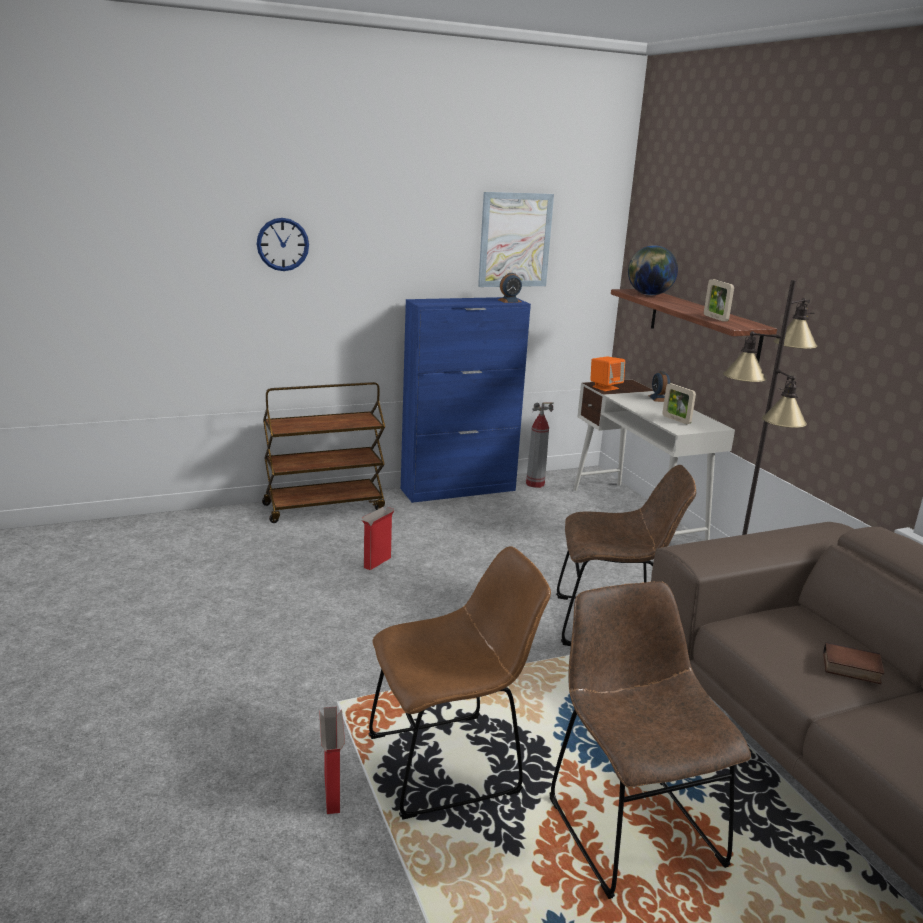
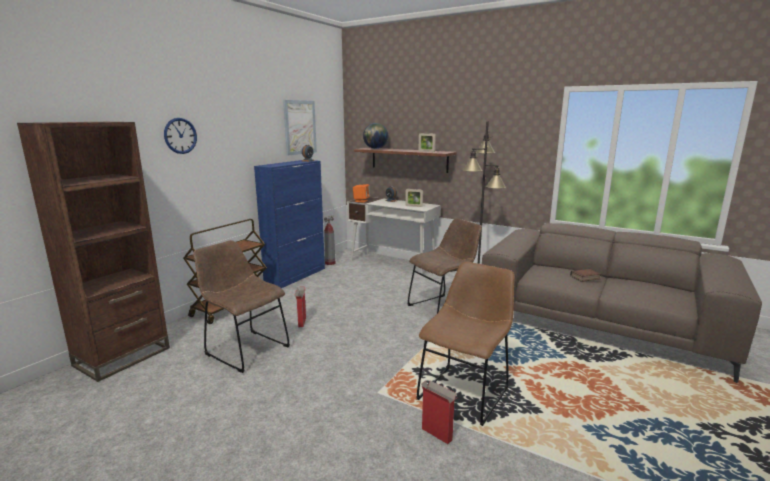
camera: 35 degrees left, 5 degrees down
brown chair [550,581,751,899] -> brown chair moved to [193,240,290,373]
none -> brown bookcase [17,122,170,382]

